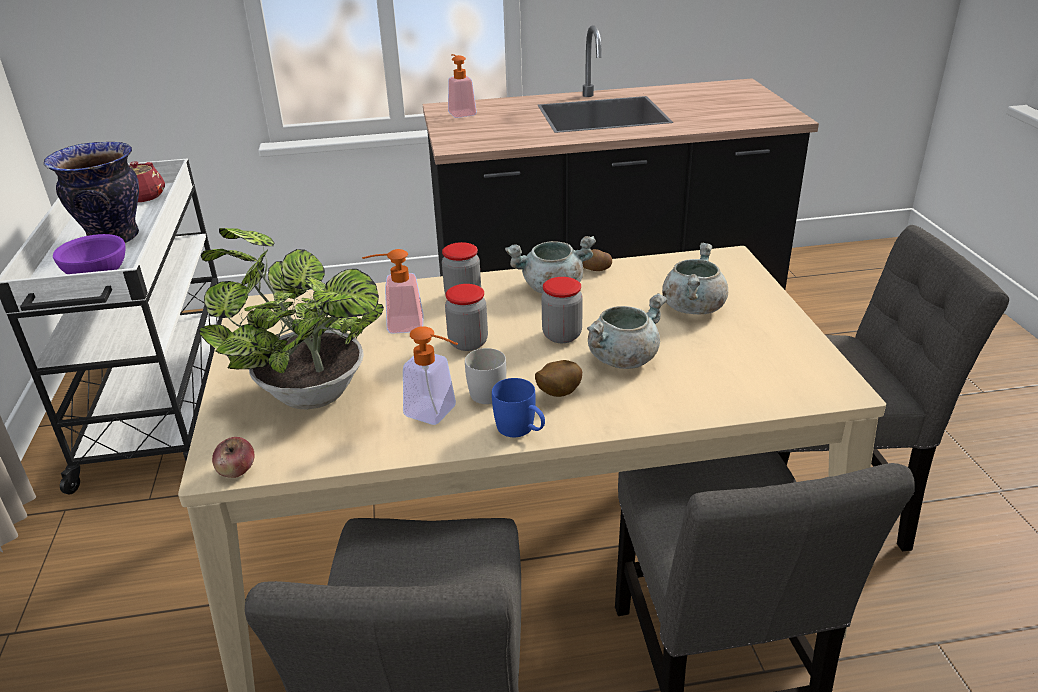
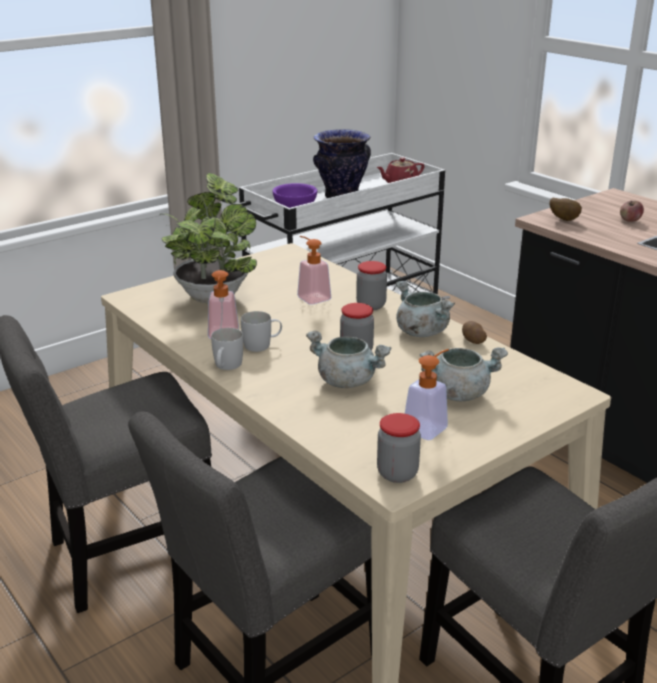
camera: 60 degrees right, 5 degrees down
apple [212,437,254,478] -> apple moved to [620,200,644,222]
jar [445,284,488,351] -> jar moved to [377,413,421,483]
soap dispenser [448,54,477,118] -> soap dispenser moved to [405,349,449,440]
blue mug [492,378,545,437] -> white mug [211,328,243,370]
potato [535,360,582,397] -> potato moved to [549,198,582,221]

